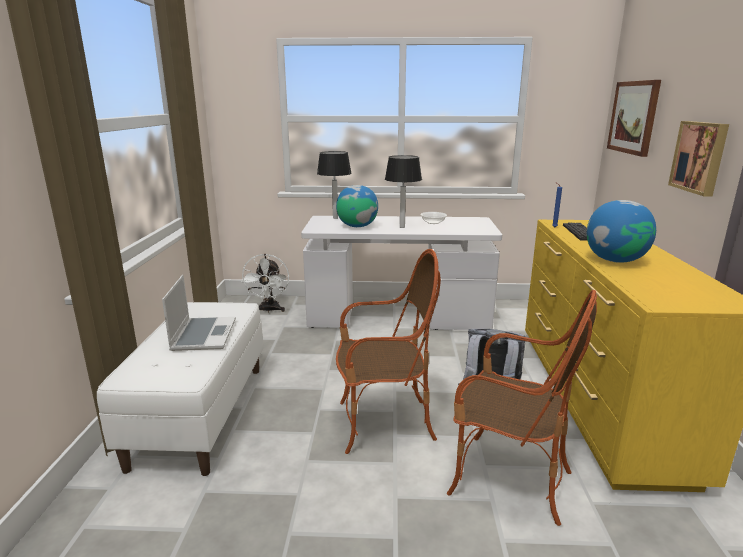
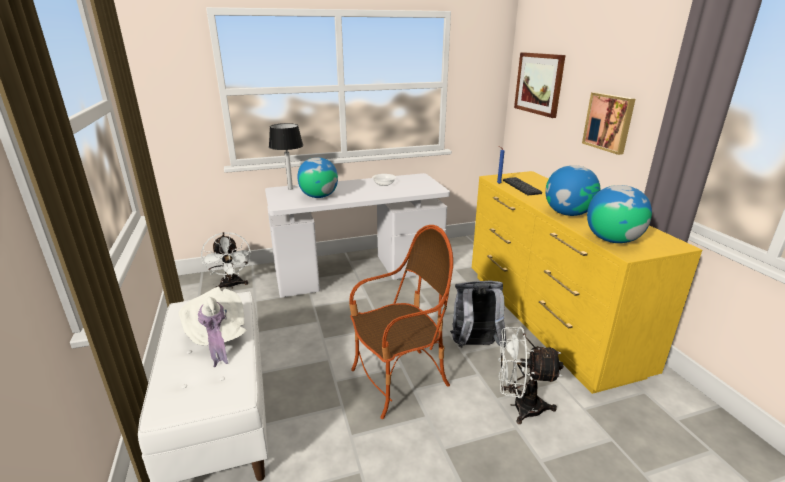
camera: 20 degrees left, 5 degrees up
laptop [162,275,236,351] -> white hat [179,287,246,367]
table lamp [385,155,422,228] -> none
armchair [447,290,597,526] -> white fan [498,326,563,424]
none -> globe [587,185,652,243]

